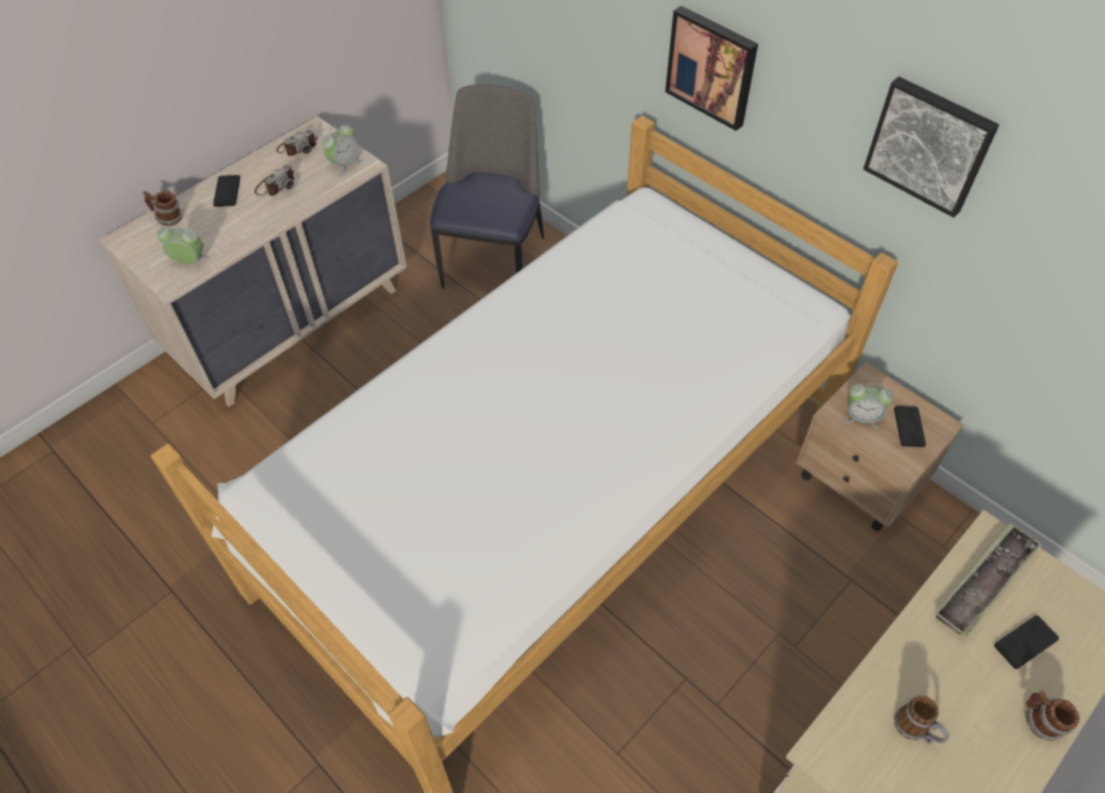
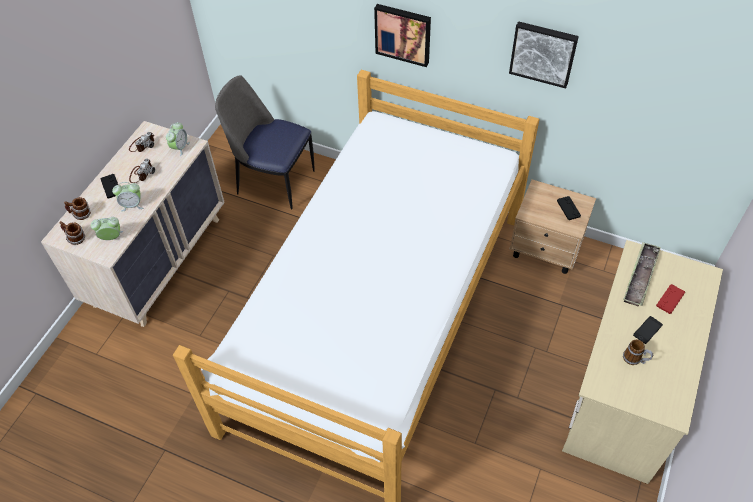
camera: 20 degrees left, 0 degrees up
chair [430,84,544,288] -> chair turned 60 degrees counterclockwise [215,75,315,210]
alarm clock [844,383,894,429] -> alarm clock moved to [112,182,143,212]
black game controller [994,615,1059,669] -> red game controller [656,284,685,314]
mug [1026,690,1079,741] -> mug moved to [59,221,85,245]
none -> phone [633,316,663,344]

